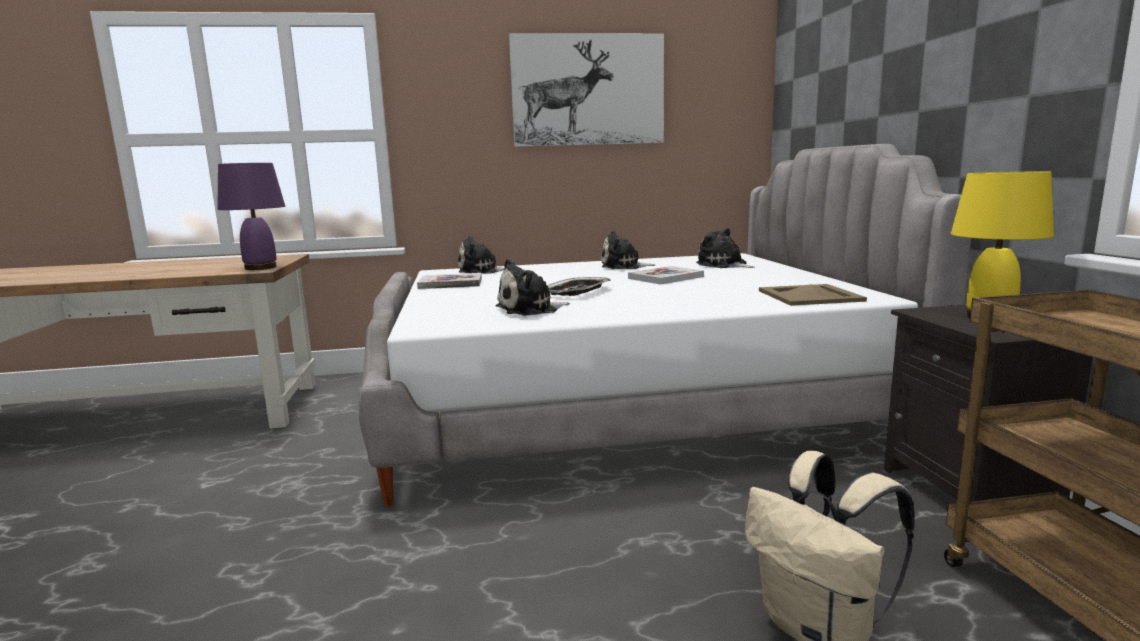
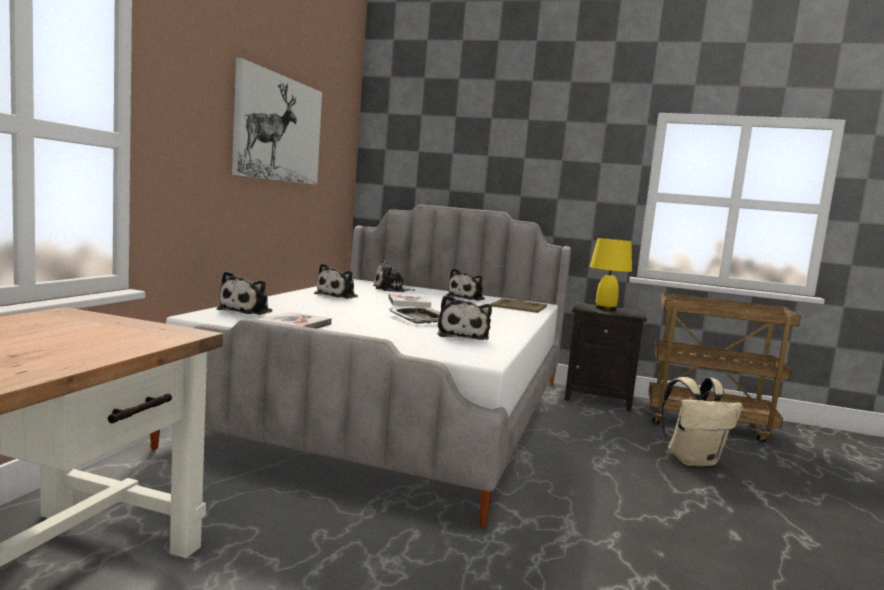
camera: 65 degrees left, 5 degrees down
purple table lamp [217,163,285,270] -> none
none -> plush toy [446,268,485,301]

